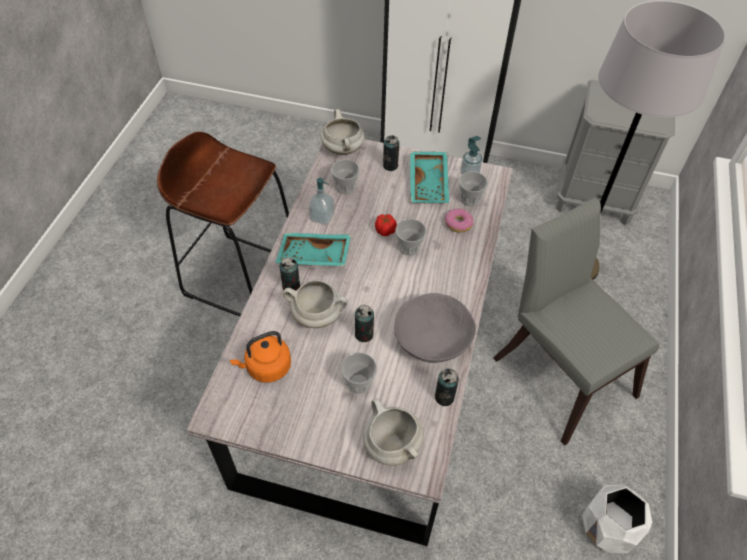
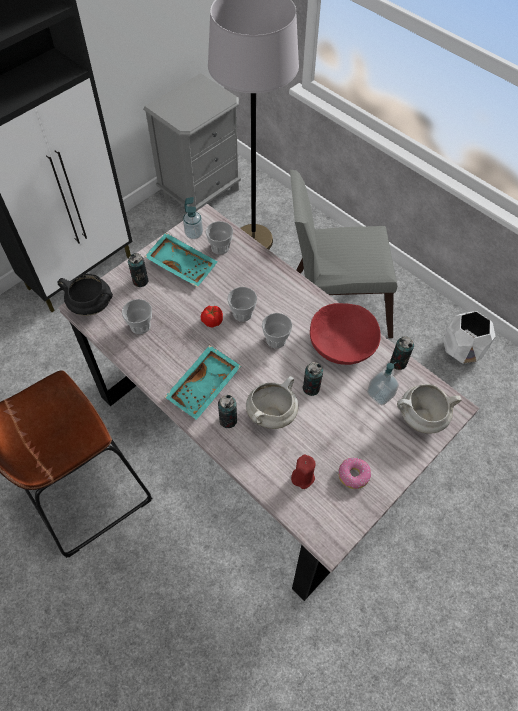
camera: 60 degrees left, 5 degrees up
orange kettle [230,331,291,383] -> red candle [291,454,316,489]
soap dispenser [309,178,335,225] -> soap dispenser moved to [367,362,399,405]
white cooking pot [321,109,365,155] -> black cooking pot [57,274,113,316]
cup [341,352,377,394] -> cup moved to [262,313,292,348]
grey bowl [394,293,476,363] -> red bowl [310,303,381,365]
donut [445,208,473,232] -> donut moved to [338,458,371,489]

